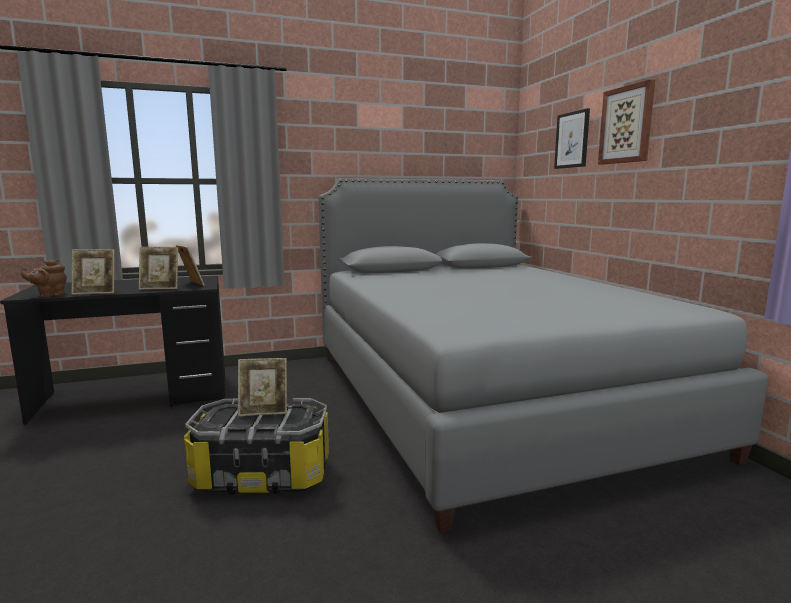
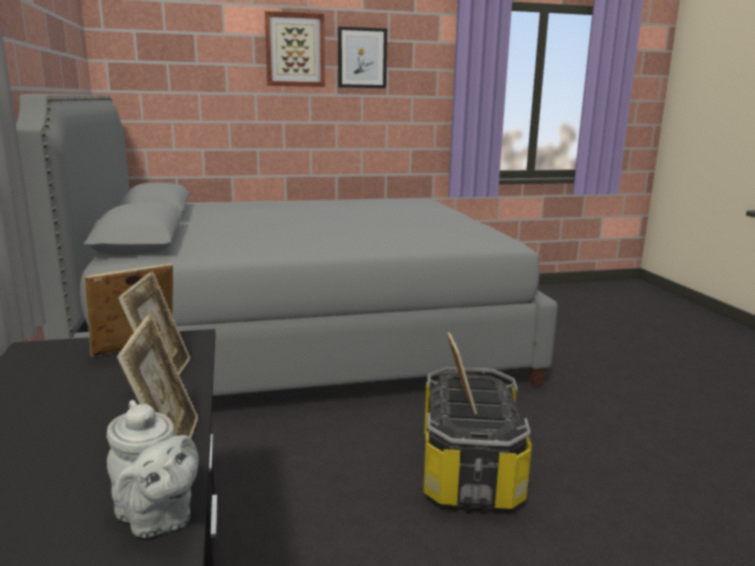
camera: 85 degrees left, 5 degrees up
brown teapot [21,260,67,297] -> grey teapot [107,400,199,538]
picture [554,108,590,169] -> picture moved to [338,27,387,88]

